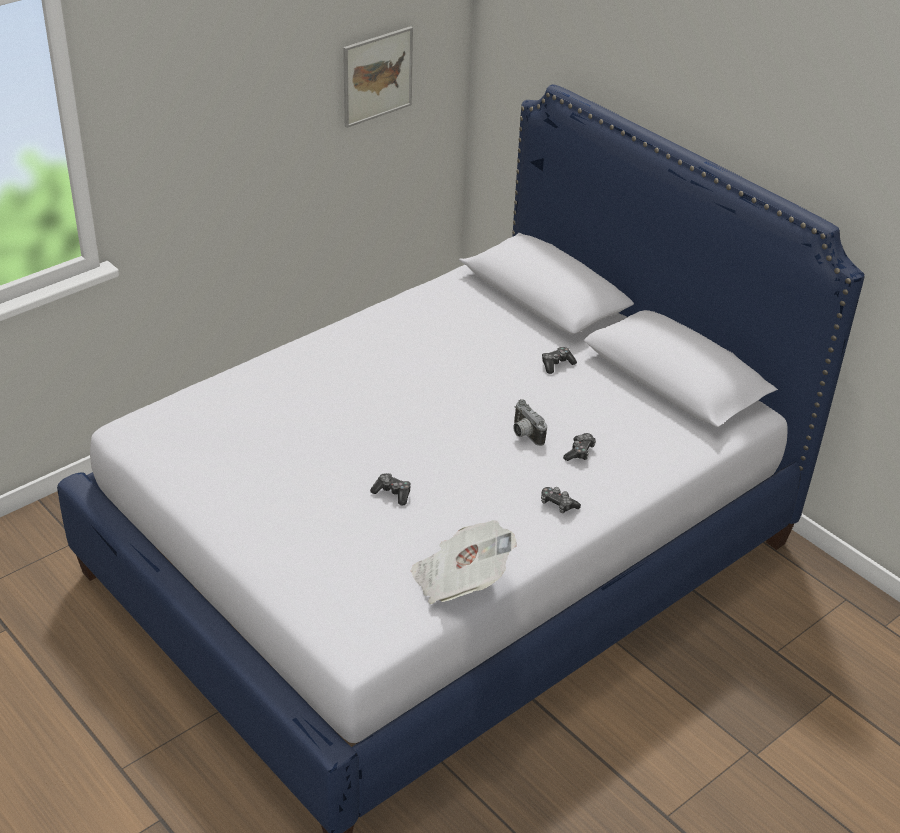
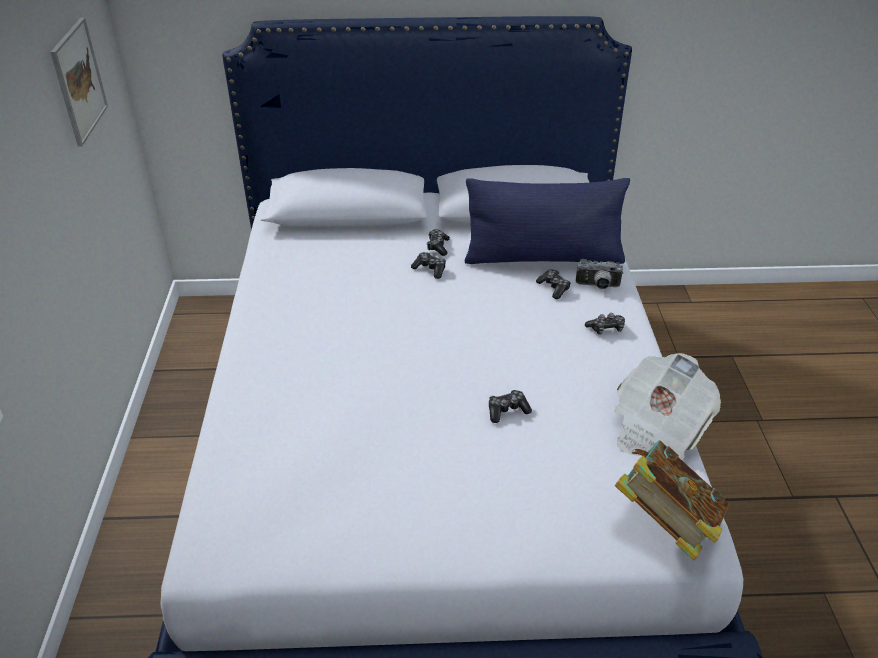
camera: 50 degrees left, 0 degrees up
camera [513,399,547,446] -> camera moved to [576,259,623,289]
none -> game controller [411,252,446,279]
none -> blue pillow [465,178,630,264]
none -> book [615,440,729,560]

